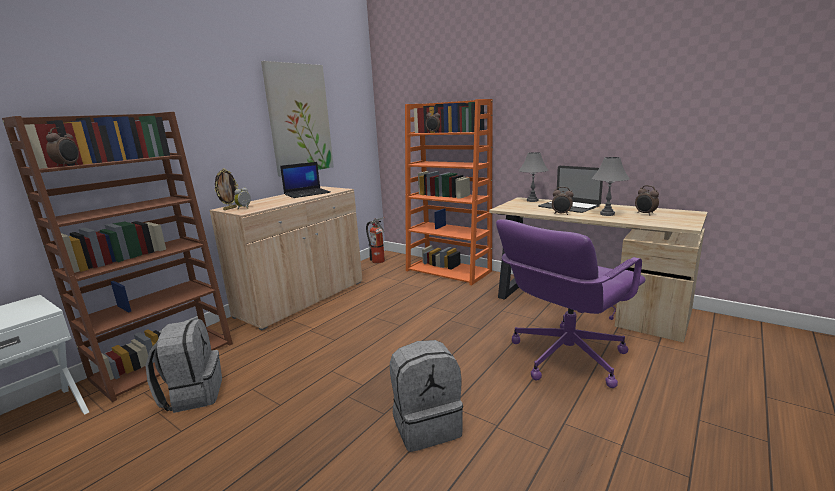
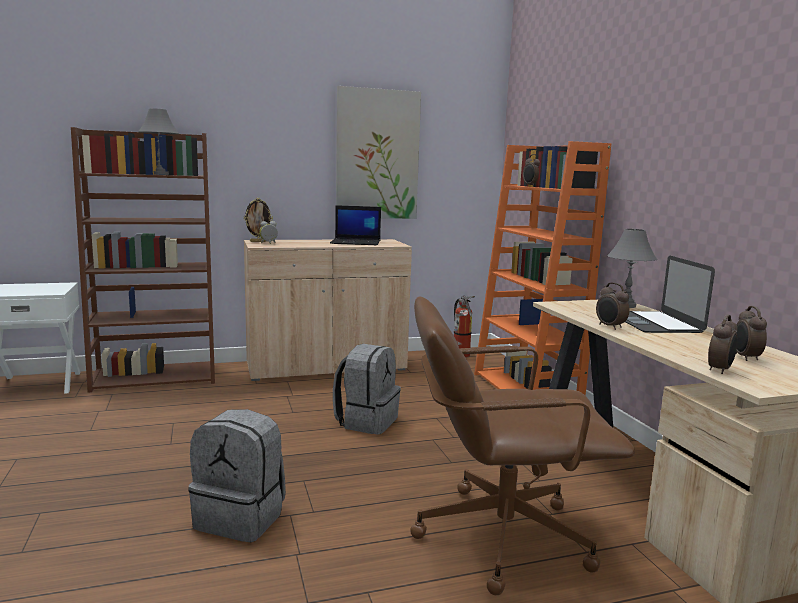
camera: 35 degrees right, 5 degrees down
alarm clock [46,128,79,166] -> alarm clock moved to [708,314,738,374]
grey backpack [145,319,222,413] -> grey backpack moved to [333,344,401,435]
purple office chair [496,219,646,388] -> brown office chair [411,296,635,595]
grey table lamp [592,157,630,216] -> grey table lamp moved to [138,108,179,175]

